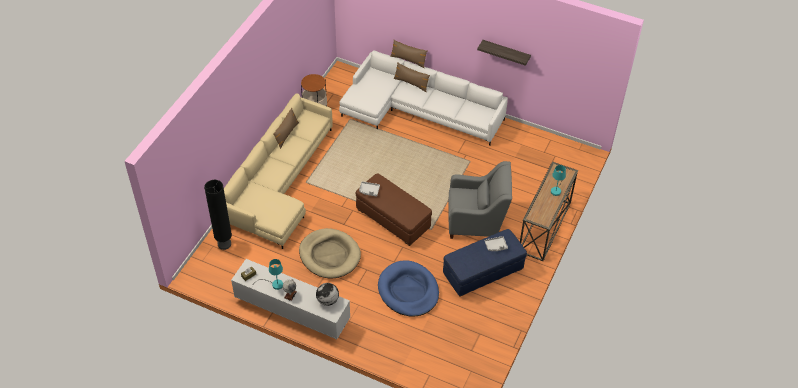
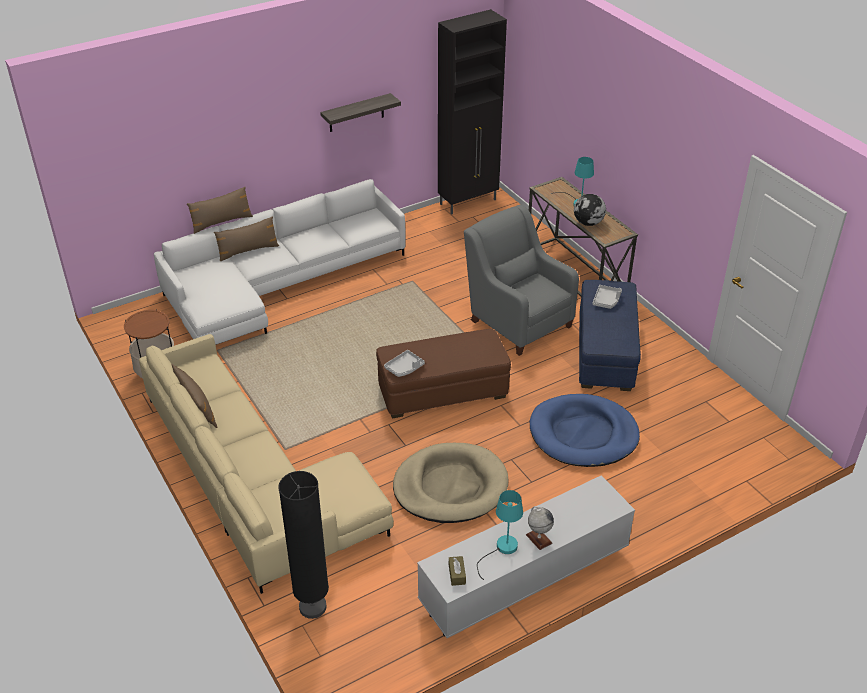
camera: 55 degrees left, 10 degrees down
globe [316,283,339,306] -> globe moved to [574,194,606,226]
grey armchair [448,161,512,239] -> grey armchair turned 75 degrees counterclockwise [464,205,579,356]
none -> black cabinet [438,9,507,215]

